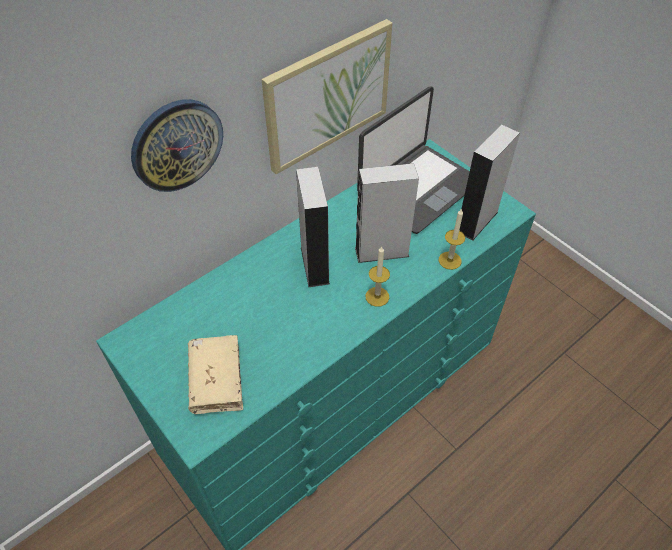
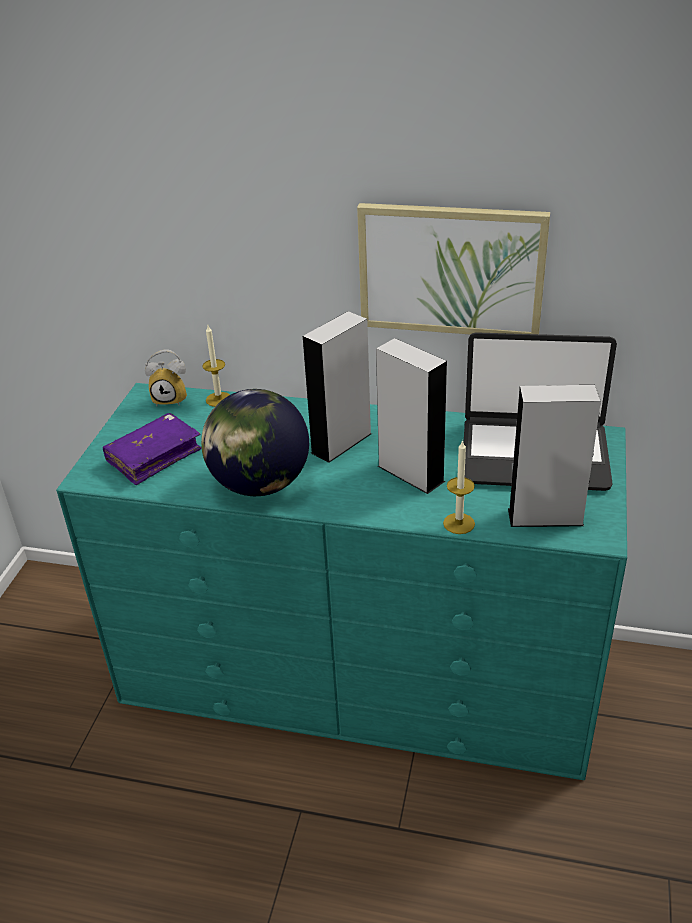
camera: 55 degrees right, 15 degrees down
wall clock [131,99,223,192] -> none
beige book [188,335,243,414] -> purple book [103,413,201,485]
candle [365,246,390,307] -> candle moved to [202,325,230,407]
none -> alarm clock [145,349,187,406]
none -> globe [201,389,309,496]

